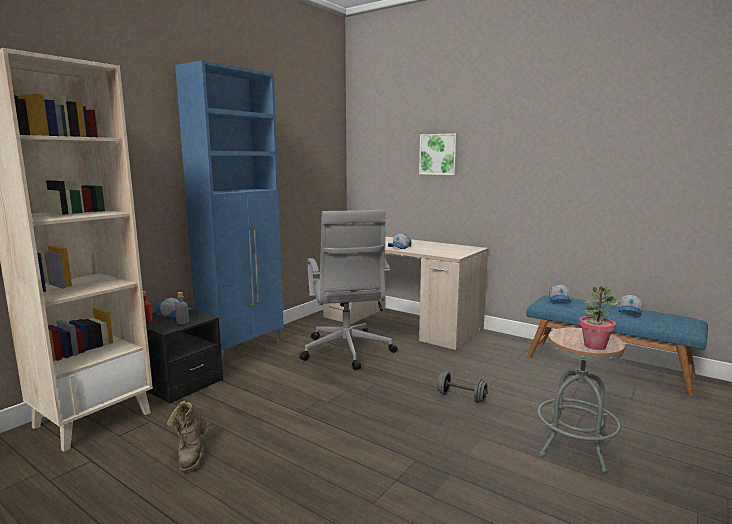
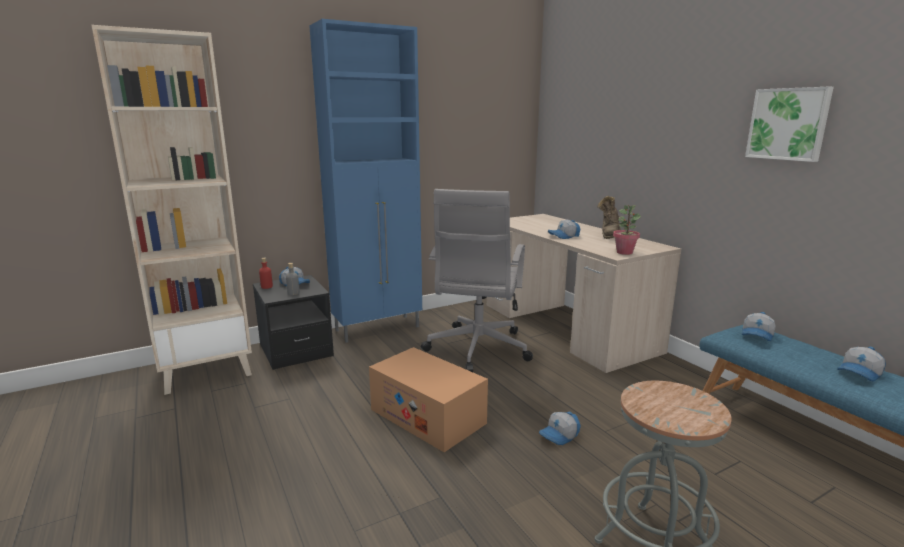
camera: 25 degrees right, 5 degrees up
brown boot [167,401,206,472] -> brown boot moved to [597,196,621,239]
picture [419,133,458,175] -> picture moved to [745,87,834,162]
grey dumbbell [437,371,488,403] -> cap [539,412,581,445]
potted plant [579,286,619,350] -> potted plant moved to [613,205,641,255]
none -> cardboard box [369,347,488,452]

